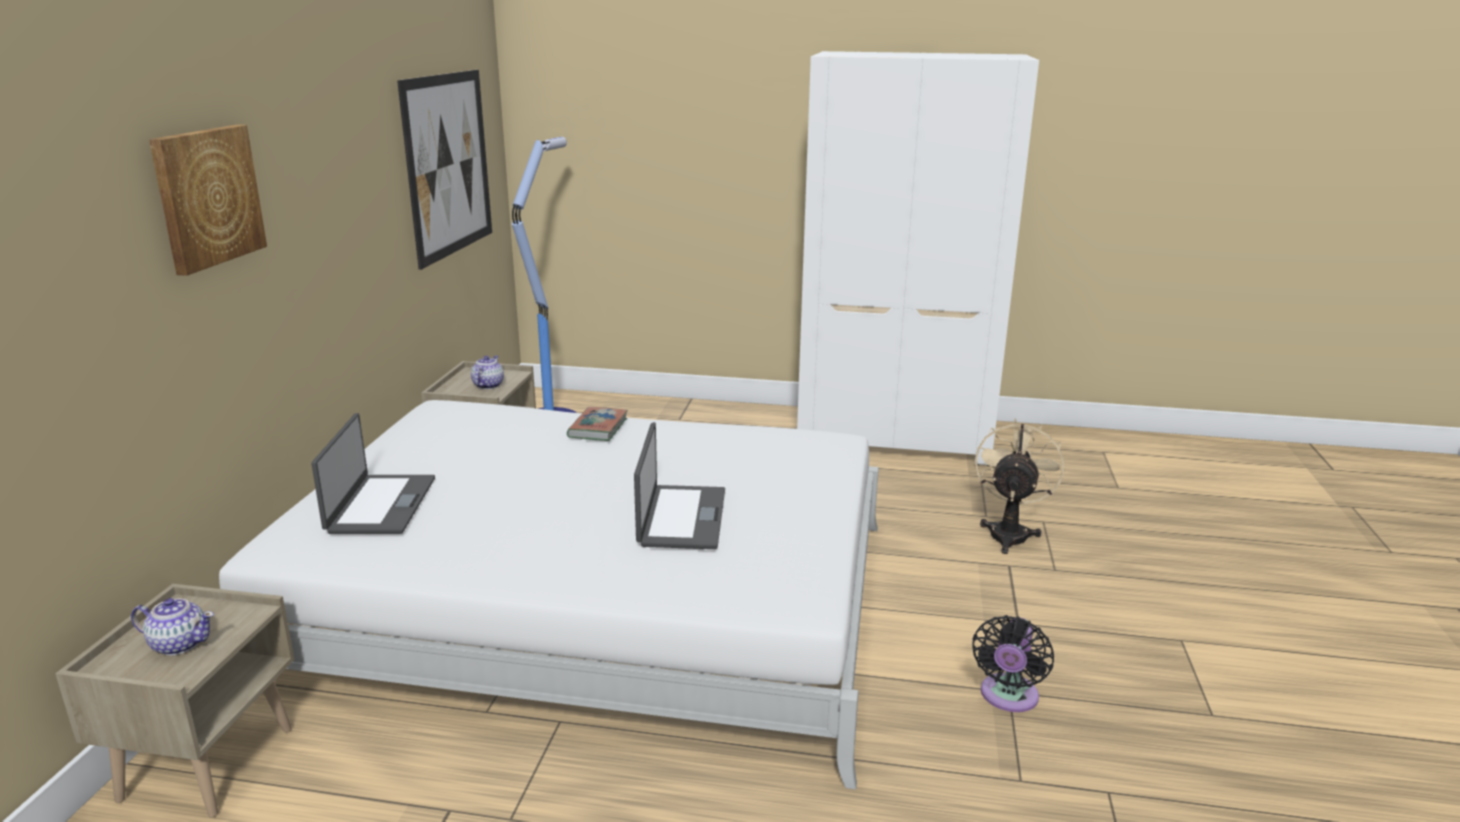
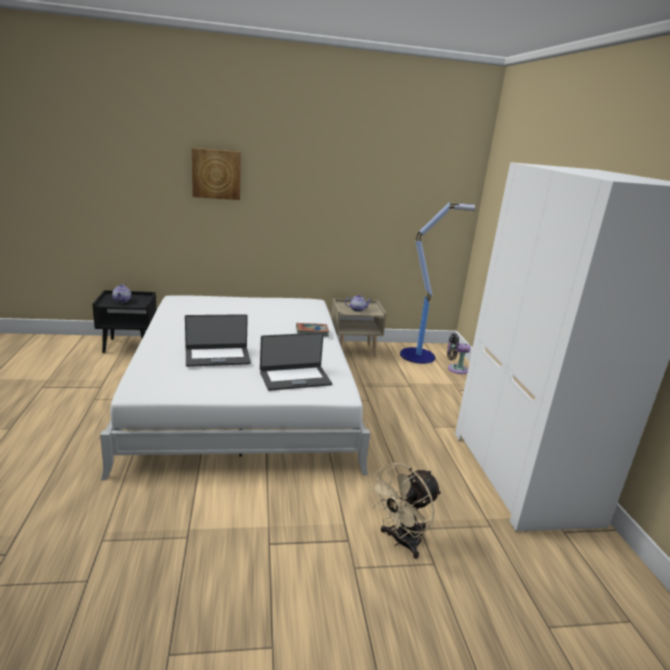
camera: 70 degrees right, 0 degrees up
beige nightstand [55,584,295,818] -> black nightstand [92,290,157,353]
laptop [311,413,435,534] -> laptop moved to [260,333,332,391]
picture [397,70,492,270] -> none
black fan [972,615,1054,712] -> black fan moved to [447,333,470,374]
beige fan [975,418,1064,554] -> beige fan turned 135 degrees clockwise [368,463,441,559]

